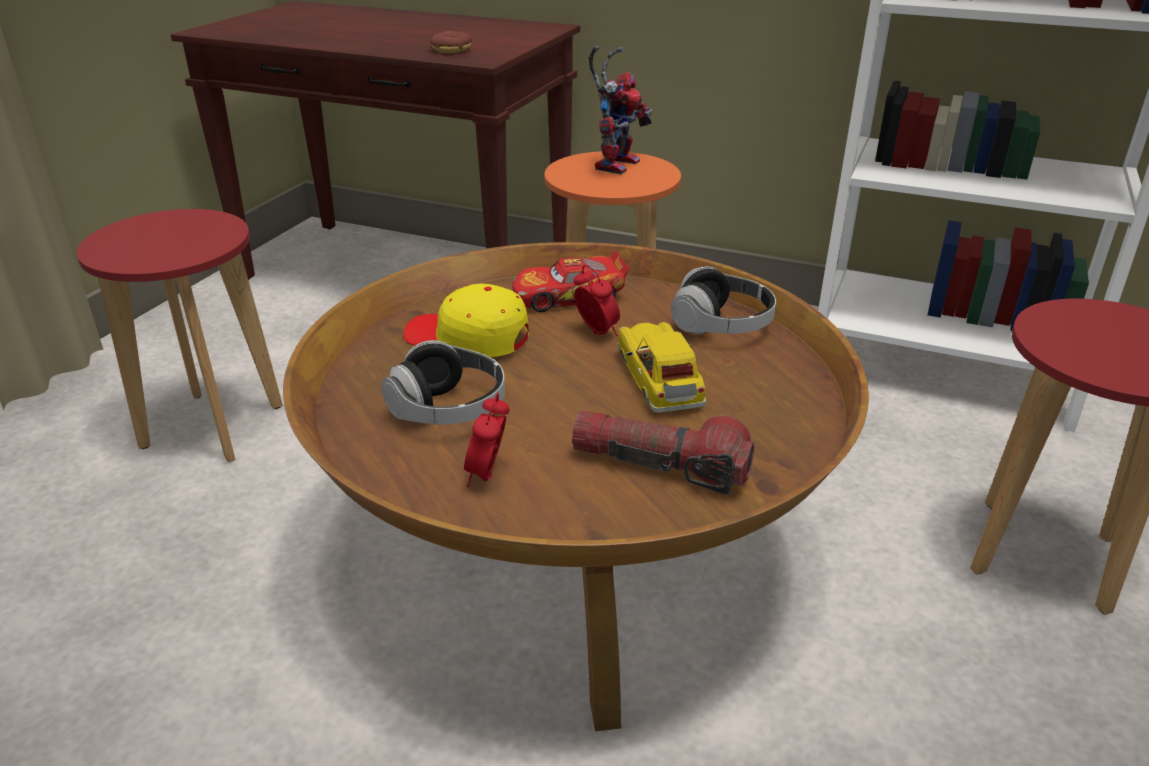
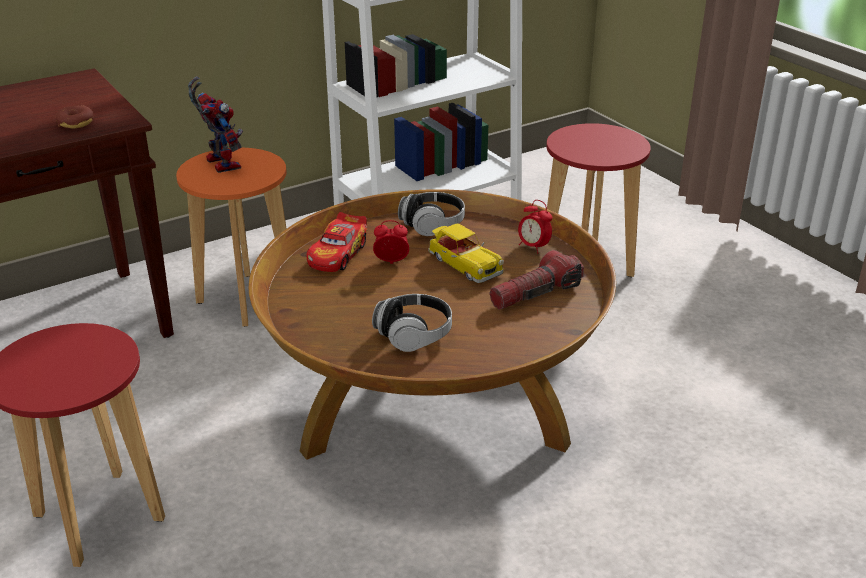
camera: 55 degrees left, 0 degrees up
yellow cap [403,283,529,357] -> none
alarm clock [464,393,510,487] -> alarm clock moved to [518,200,552,254]
toy car [617,322,706,413] -> toy car turned 150 degrees counterclockwise [428,223,504,283]

